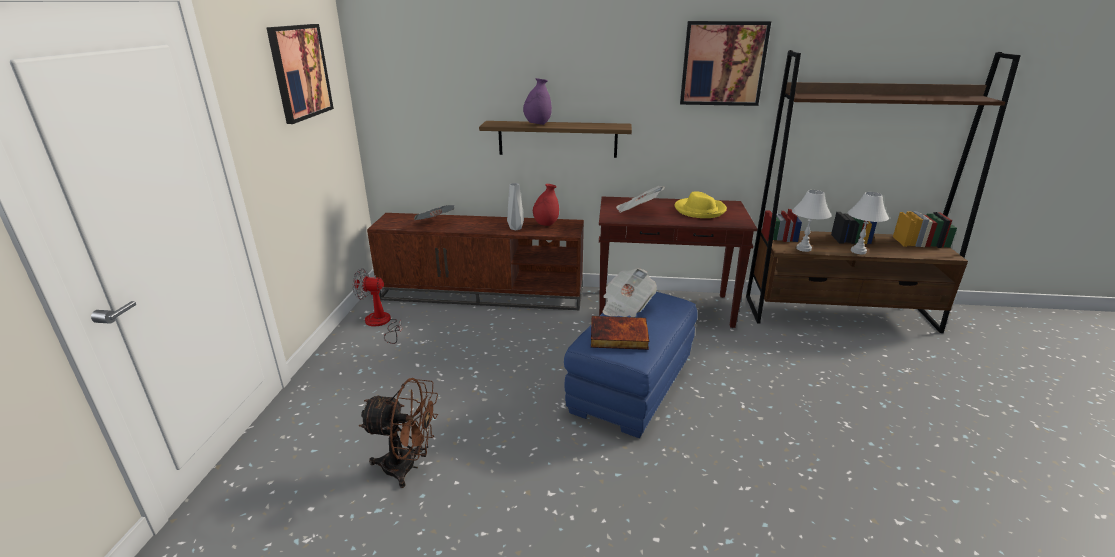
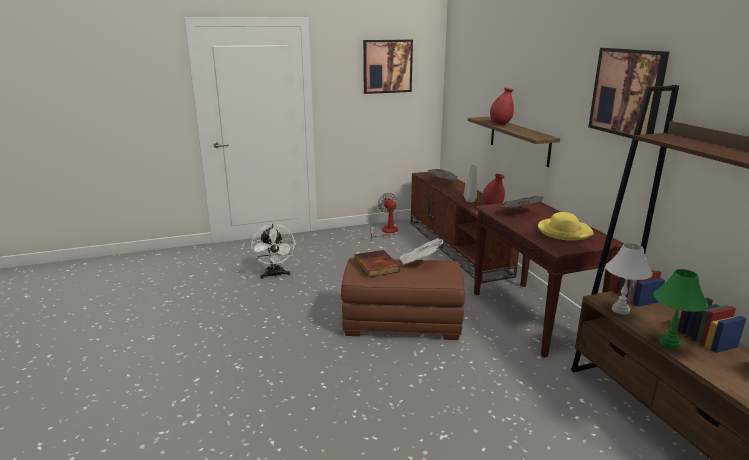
camera: 65 degrees right, 5 degrees down
brown fan [359,378,438,488] -> white fan [251,224,296,279]
purple vase [523,78,552,125] -> red vase [490,87,514,125]
blue ottoman [564,292,698,438] -> brown ottoman [341,258,465,340]
white table lamp [848,192,889,254] -> green table lamp [653,269,708,349]

